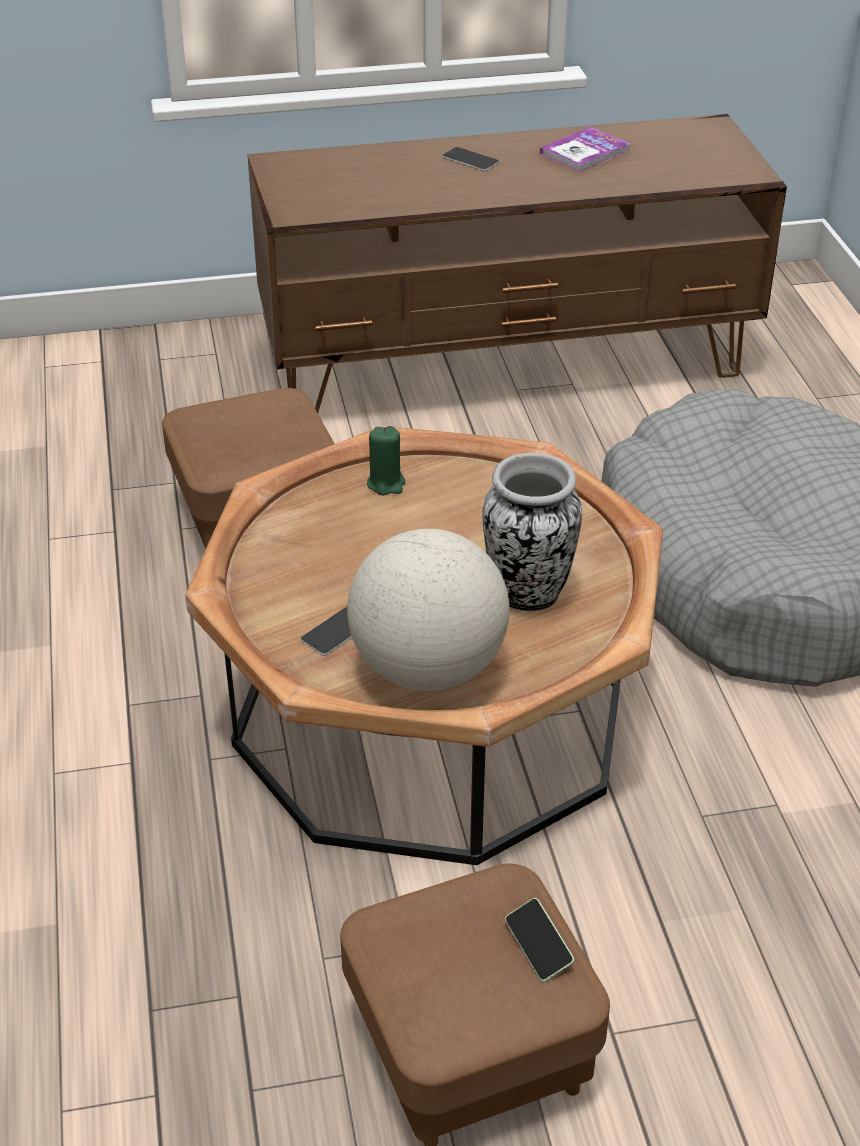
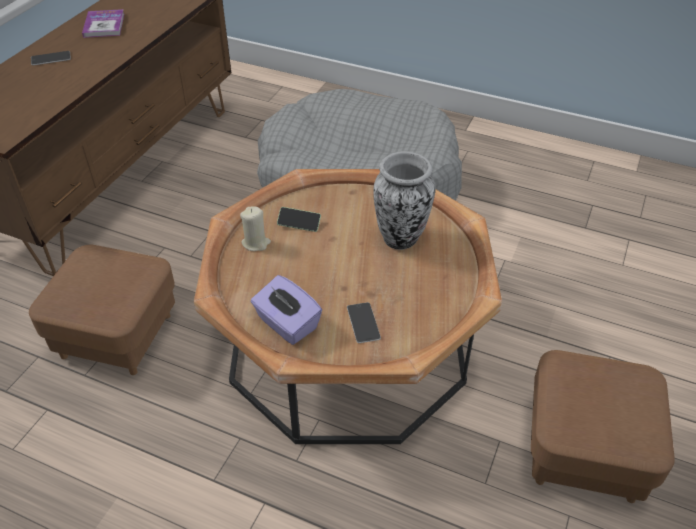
camera: 55 degrees left, 5 degrees up
globe [347,529,509,691] -> none
green candle [367,426,405,495] -> beige candle [240,207,271,251]
phone [505,898,574,982] -> phone moved to [277,207,321,232]
none -> purple tissue box [251,275,322,345]

